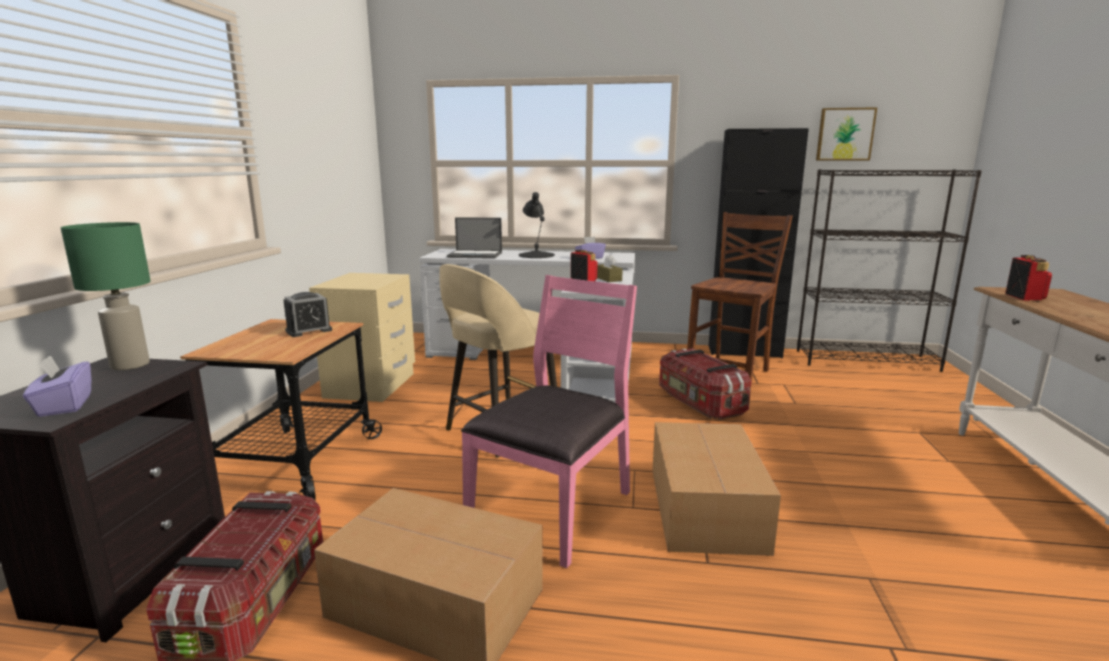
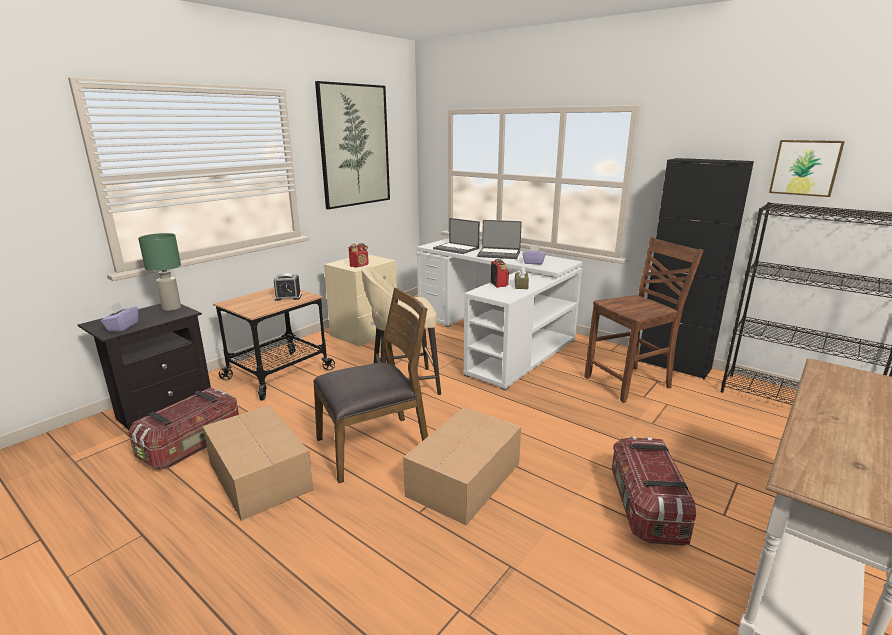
camera: 30 degrees right, 5 degrees up
pink chair [461,275,637,568] -> brown chair [313,288,428,483]
black table lamp [519,192,555,258] -> laptop [477,220,522,259]
storage box [659,348,752,420] -> storage box moved to [612,436,696,546]
radio [1005,255,1052,301] -> radio moved to [349,243,369,268]
none -> picture [315,81,390,209]

